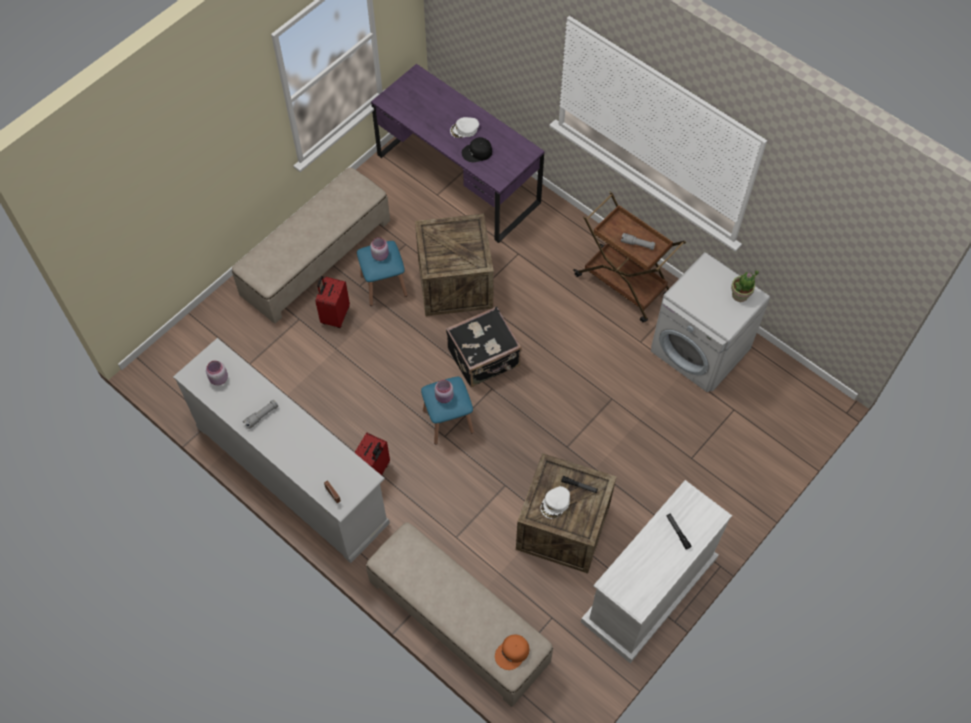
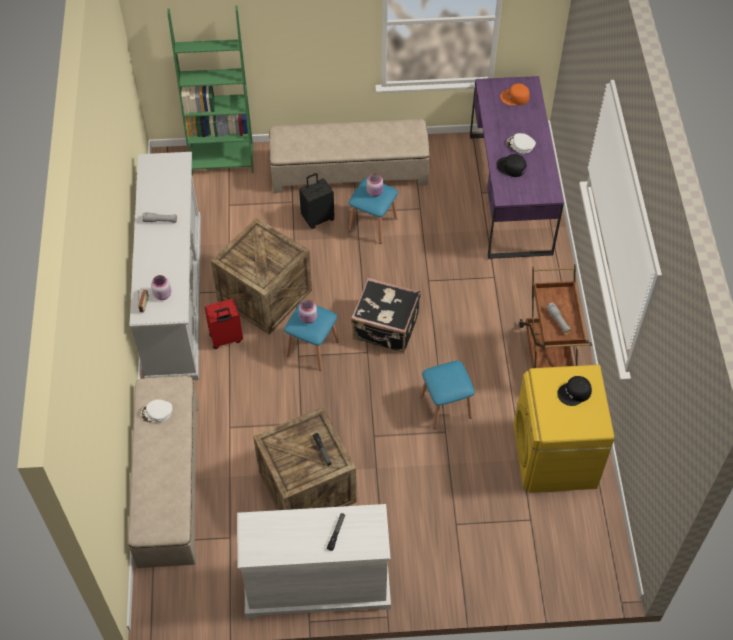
camera: 45 degrees right, 5 degrees down
pink jar [206,361,228,385] -> pink jar moved to [151,275,171,300]
red suitcase [315,276,350,328] -> black suitcase [299,173,334,229]
crate [415,214,494,316] -> crate moved to [211,217,312,335]
orange cap [495,634,529,670] -> orange cap moved to [500,83,530,105]
white cap [540,486,570,519] -> white cap moved to [141,399,172,423]
white washing machine [651,252,770,392] -> yellow washing machine [514,365,614,493]
potted plant [731,270,759,302] -> none
none -> green bookcase [167,6,254,176]
none -> blue stool [420,361,475,429]
none -> black cap [557,376,592,406]

